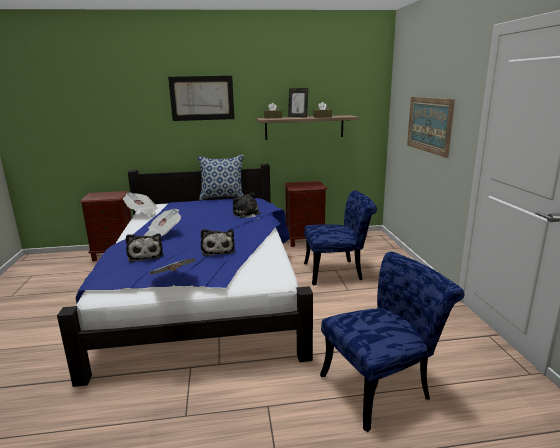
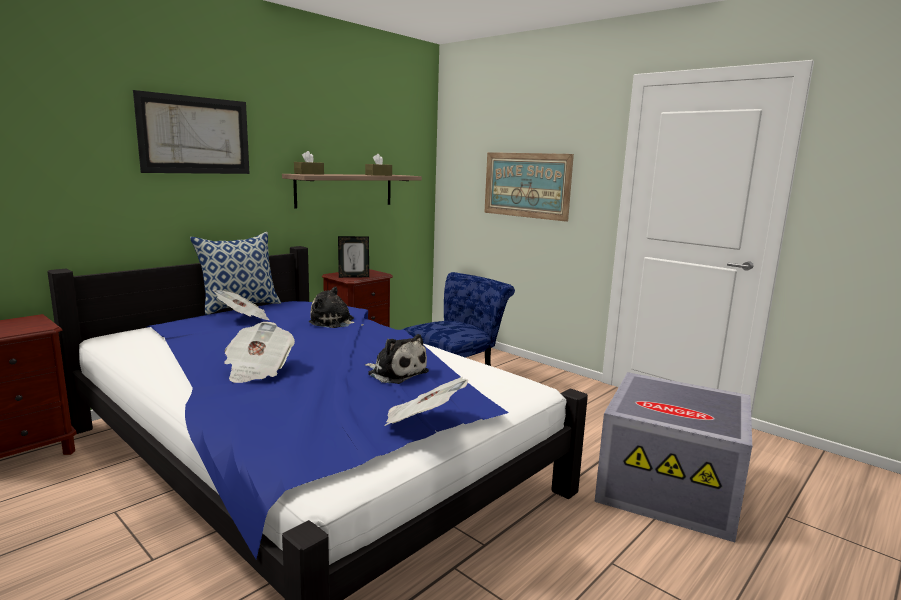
camera: 40 degrees left, 5 degrees down
newspaper [123,193,158,215] -> newspaper moved to [212,289,269,320]
plush toy [126,233,163,263] -> none
picture frame [288,88,308,117] -> picture frame moved to [338,236,369,278]
blue chair [320,252,465,432] -> grey storage box [594,372,752,542]

